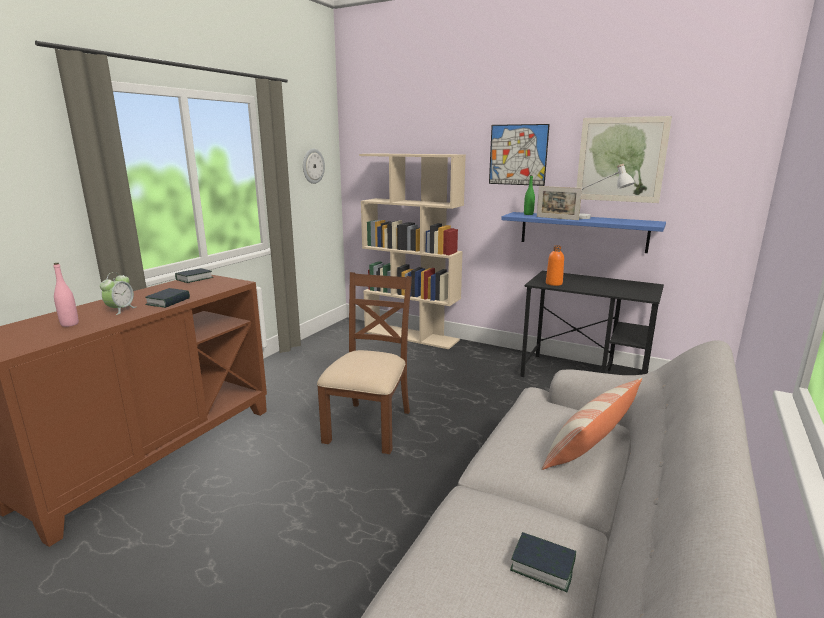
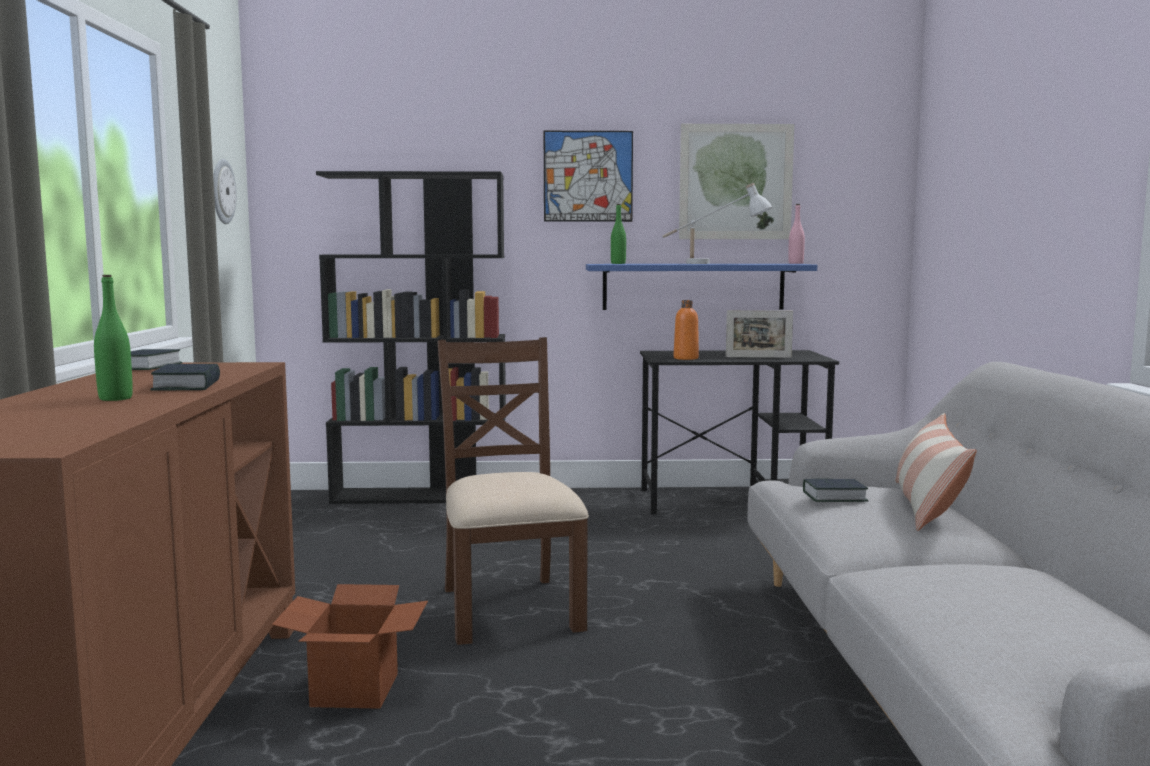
camera: 30 degrees left, 10 degrees down
pink bottle [53,263,79,327] -> pink bottle moved to [788,204,805,264]
alarm clock [100,272,136,315] -> green bottle [94,275,133,401]
beige bookcase [359,153,466,349] -> black bookcase [316,171,506,504]
book [510,532,576,592] -> book moved to [803,479,868,502]
picture frame [537,186,582,220] -> picture frame moved to [726,310,793,358]
none -> cardboard box [272,584,428,709]

